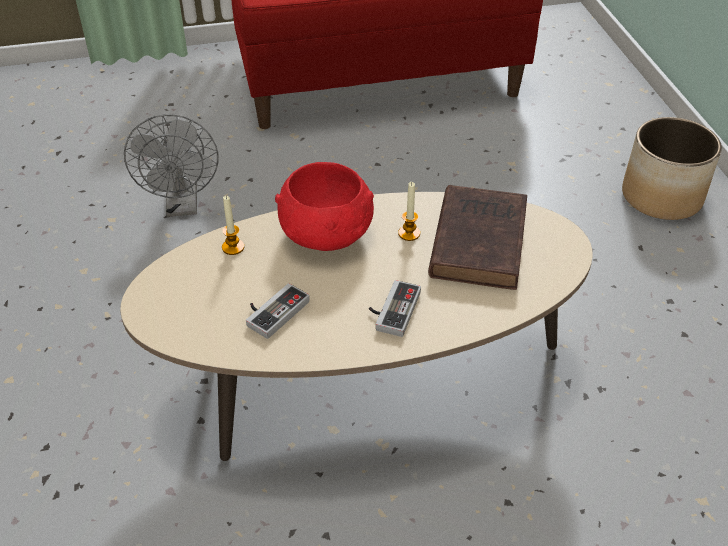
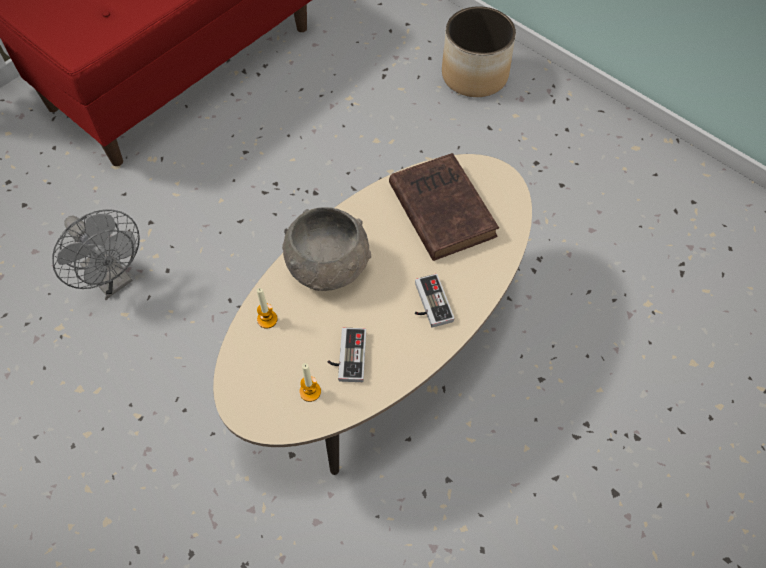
camera: 35 degrees left, 15 degrees up
red bowl [275,162,374,251] -> grey bowl [282,207,371,291]
candle [398,182,420,241] -> candle moved to [300,363,321,402]

